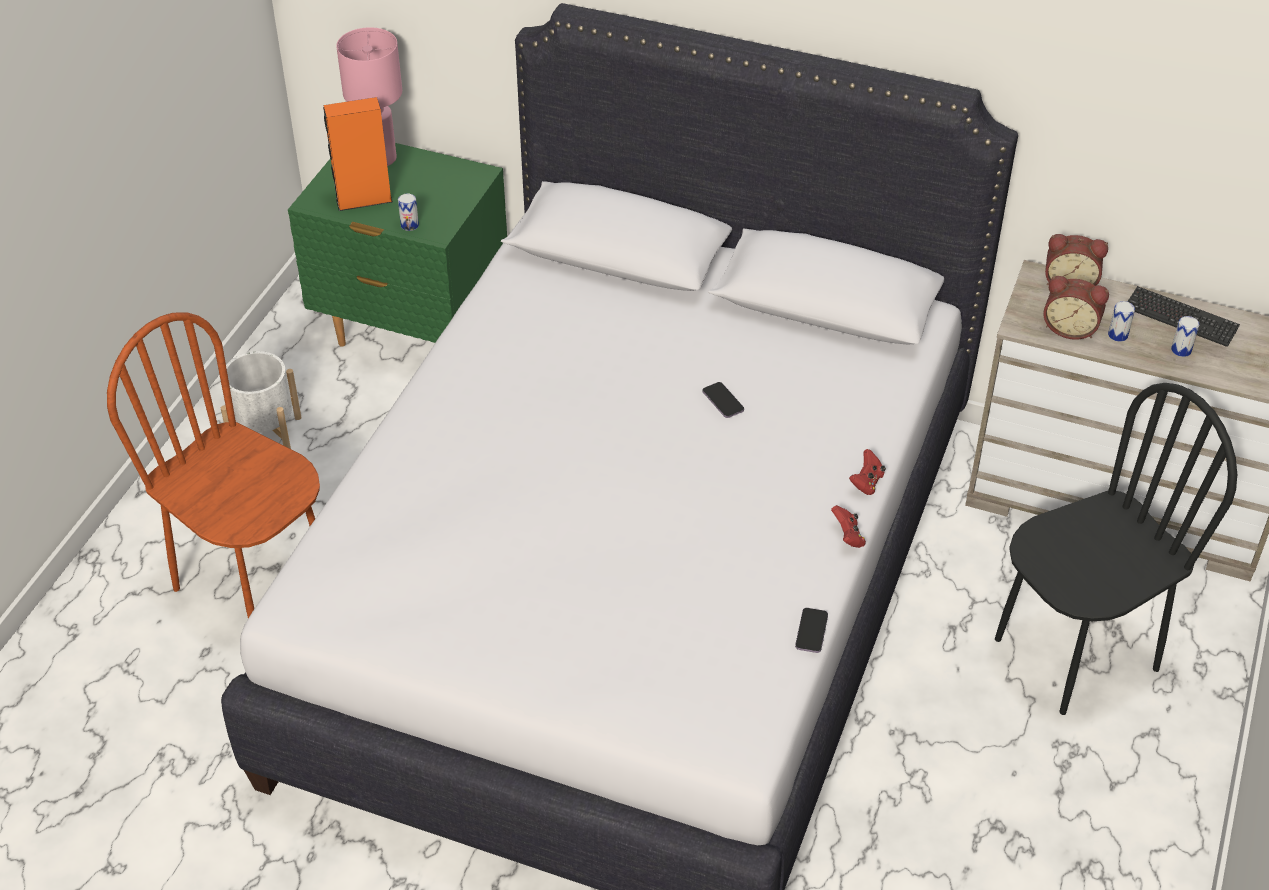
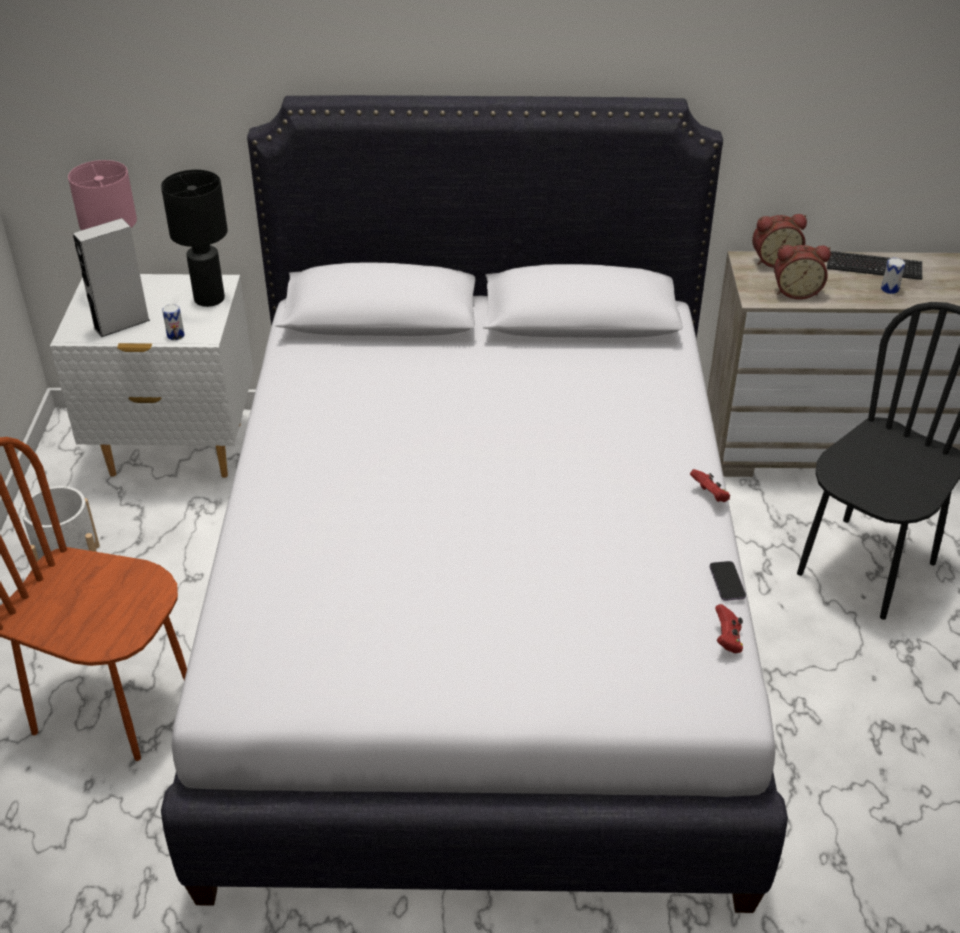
camera: 20 degrees left, 5 degrees down
green nightstand [288,143,507,346] -> white nightstand [50,274,253,478]
orange speaker [323,97,393,211] -> grey speaker [73,218,150,337]
phone [703,382,744,418] -> none
red game controller [849,449,886,495] -> red game controller moved to [715,604,743,653]
can [1108,301,1135,342] -> none
none -> black table lamp [161,169,228,307]

